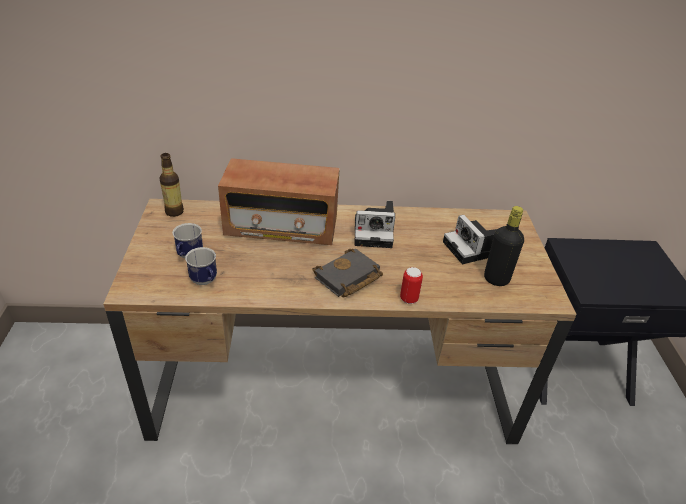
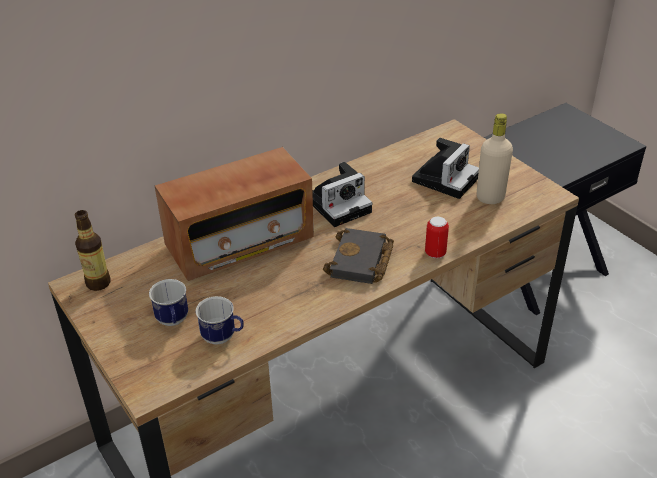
camera: 30 degrees left, 0 degrees up
camera [443,215,498,264] -> camera turned 90 degrees counterclockwise [412,138,479,199]
black bottle [484,206,524,286] -> beige bottle [477,113,513,204]

